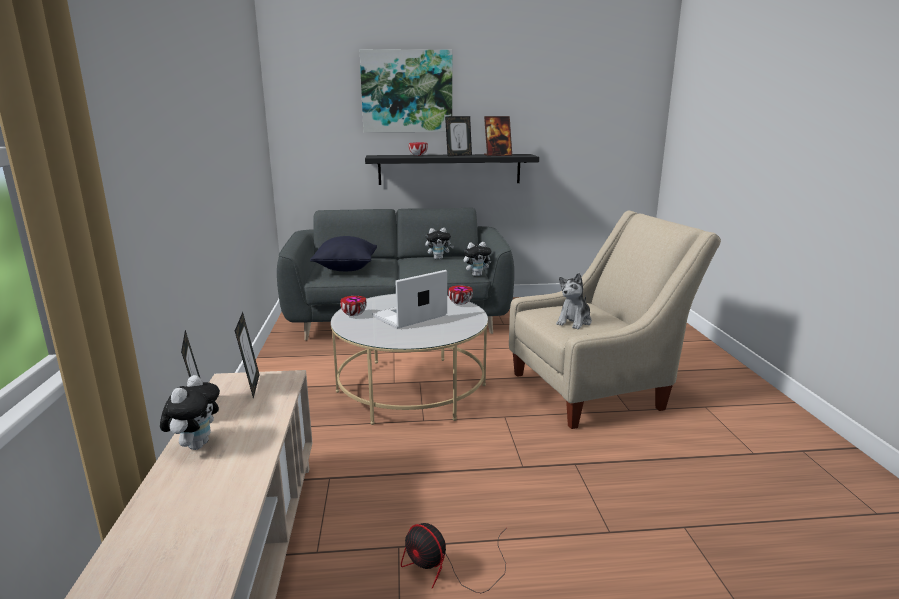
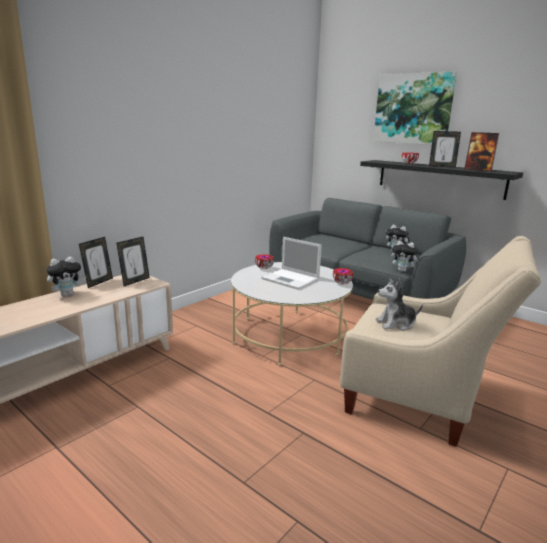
camera: 45 degrees right, 0 degrees up
black pillow [310,236,377,271] -> none
laptop [372,270,447,329] -> laptop turned 150 degrees counterclockwise [261,237,322,289]
fan [401,523,507,593] -> none

